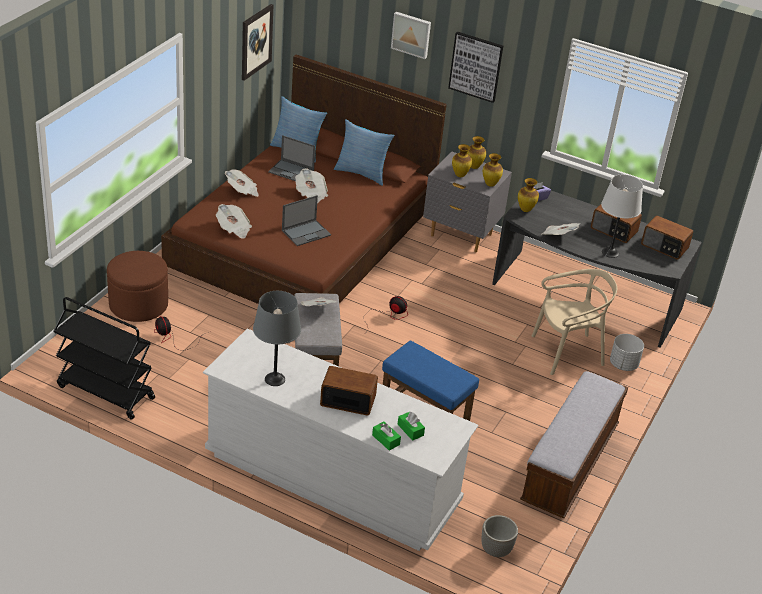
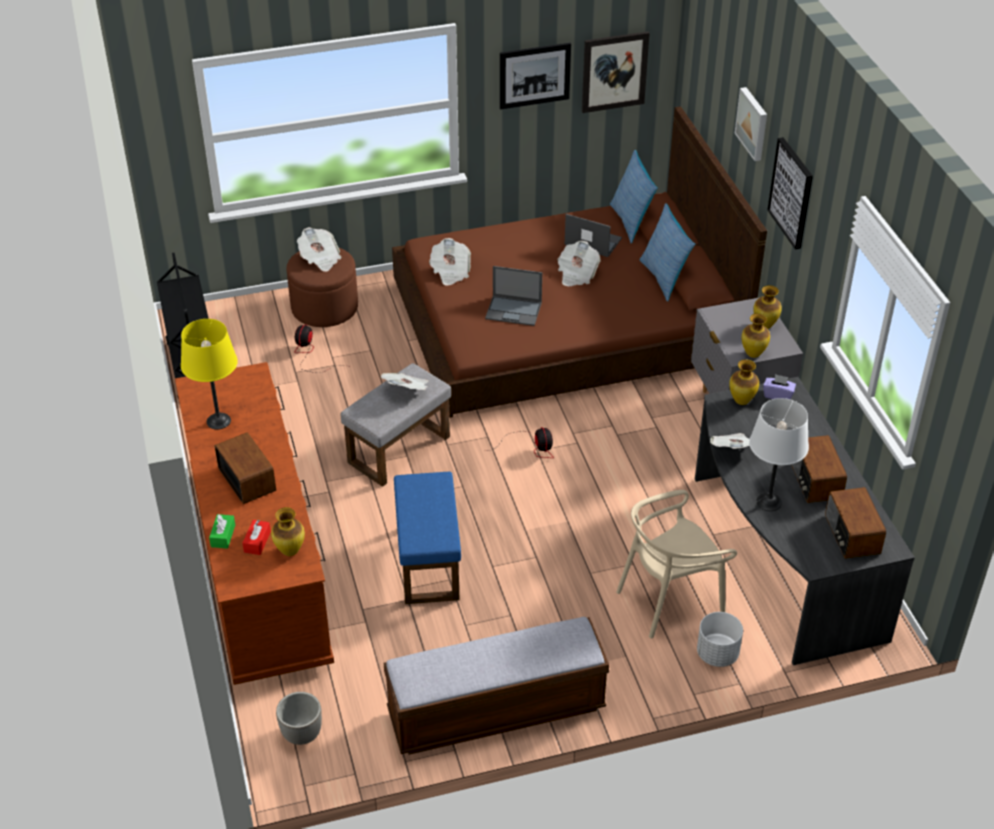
camera: 50 degrees right, 5 degrees up
white dresser [203,329,478,551] -> brown dresser [175,362,334,685]
newspaper [225,169,259,197] -> newspaper moved to [297,227,342,272]
grey table lamp [253,291,301,386] -> yellow table lamp [181,319,238,430]
laptop [268,135,316,181] -> laptop turned 135 degrees clockwise [564,214,622,257]
green tissue box [397,412,425,441] -> red tissue box [242,520,271,555]
vase [452,144,472,177] -> vase moved to [271,507,305,556]
beige chair [532,269,617,375] -> beige chair turned 120 degrees clockwise [616,490,737,638]
none -> picture [500,43,571,109]

